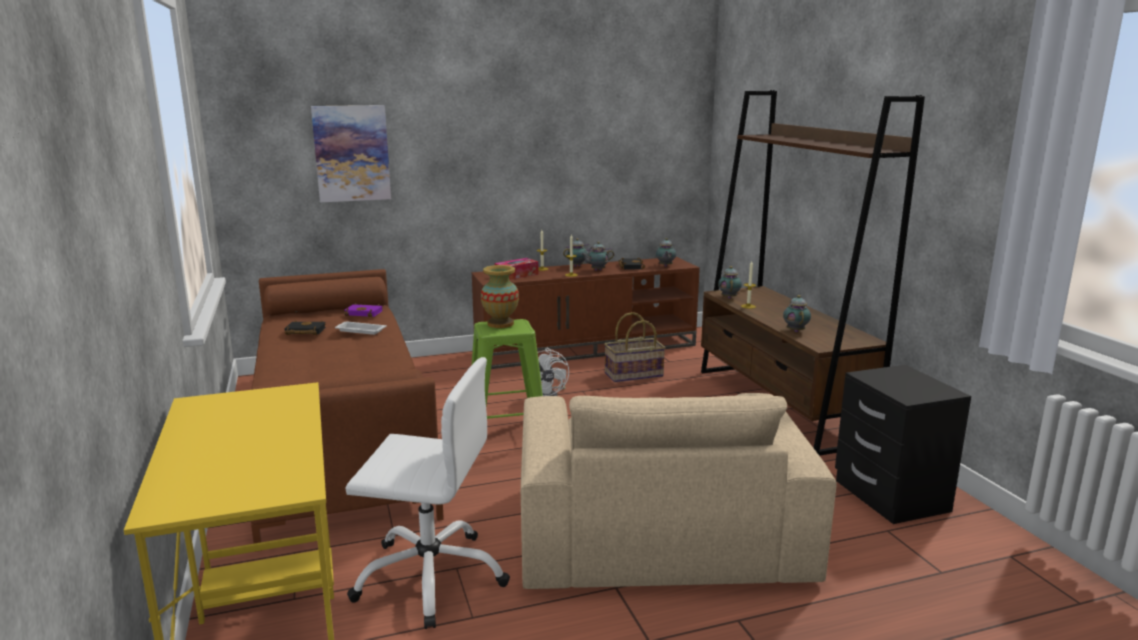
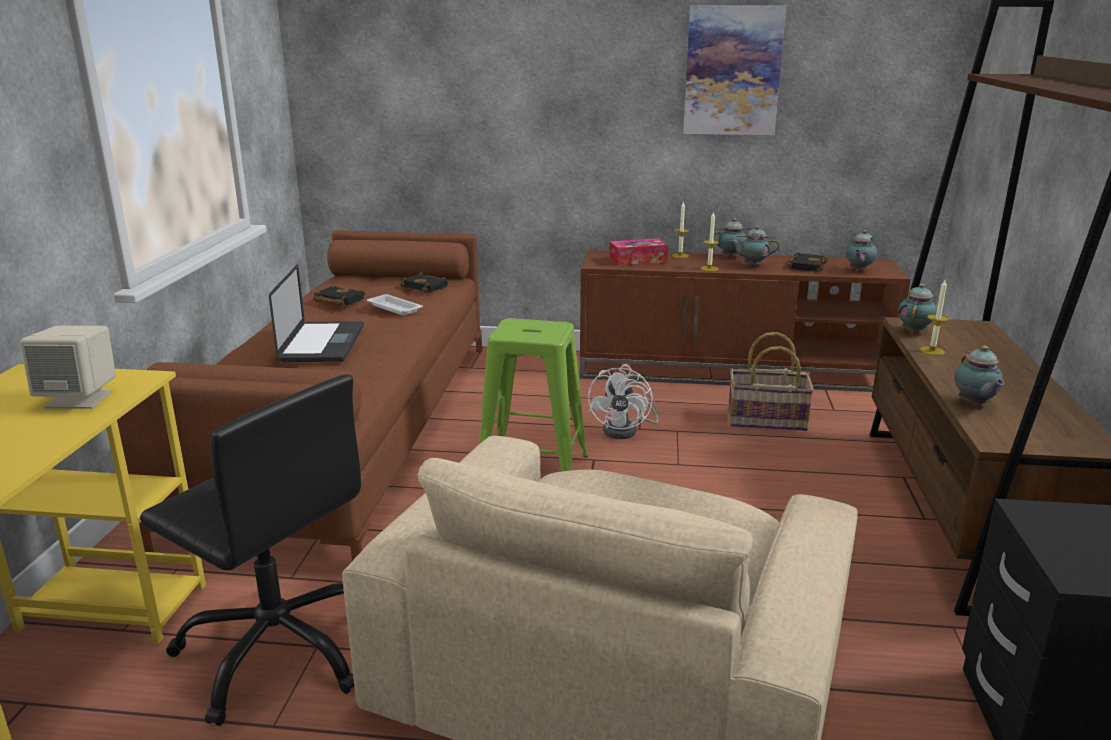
camera: 25 degrees right, 5 degrees up
picture [311,105,391,202] -> picture moved to [683,5,786,135]
purple book [344,303,382,317] -> black book [399,272,449,293]
white office chair [345,357,510,629] -> black office chair [140,374,361,726]
vase [481,265,519,328] -> none
teapot [783,295,811,332] -> teapot turned 150 degrees clockwise [954,345,1004,406]
none -> beige speaker [20,326,116,409]
none -> laptop [269,264,364,362]

